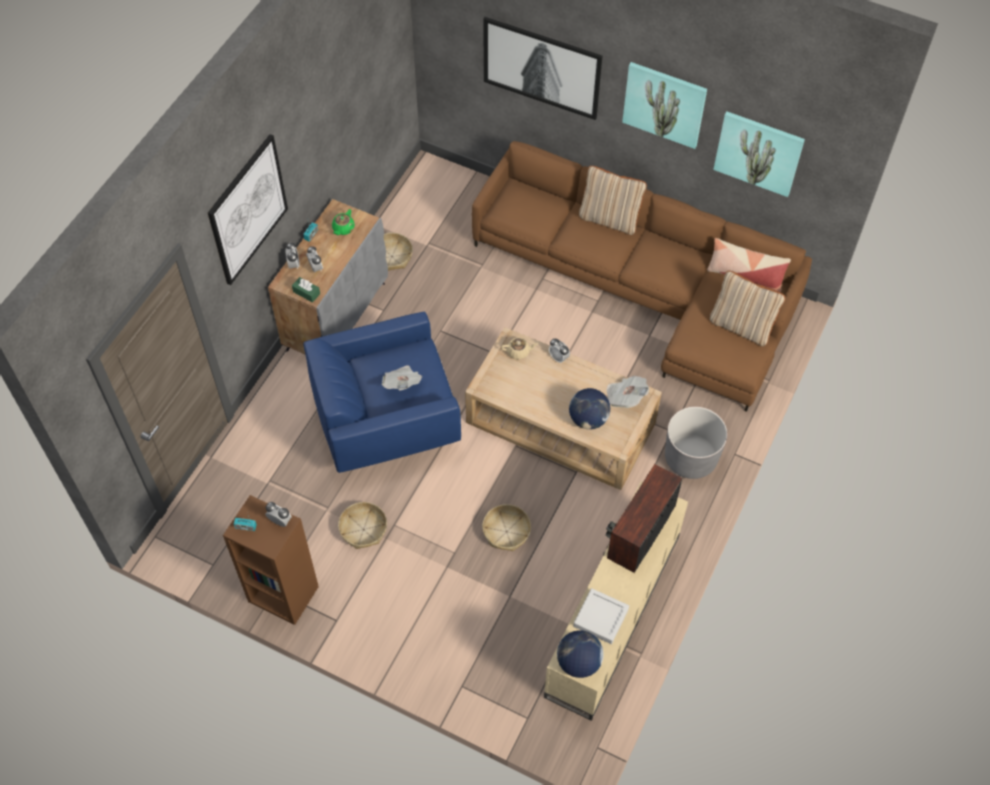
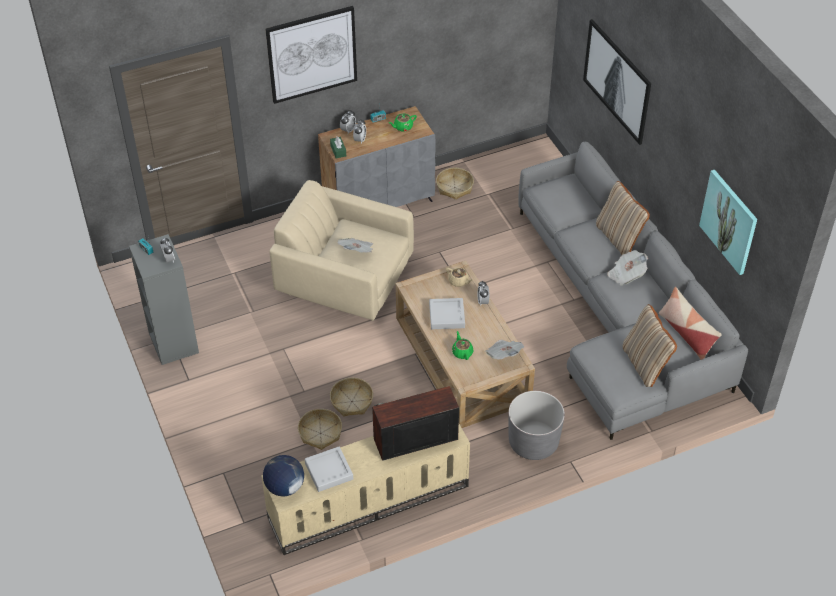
camera: 40 degrees right, 10 degrees down
brown bookcase [223,495,319,625] -> grey bookcase [129,234,199,365]
blue armchair [303,312,461,473] -> beige armchair [269,180,414,321]
basket [338,502,387,549] -> basket moved to [298,409,342,450]
brown sofa [472,141,812,412] -> grey sofa [518,142,748,440]
globe [569,388,610,429] -> green teapot [452,331,473,360]
picture [622,62,707,149] -> none
none -> grey tray [429,298,465,329]
none -> newspaper [607,250,648,286]

